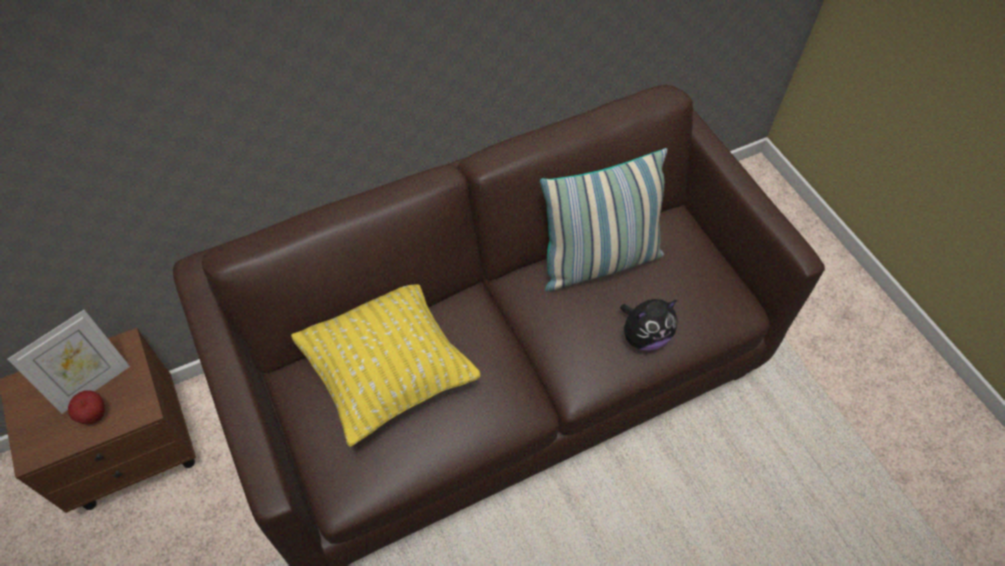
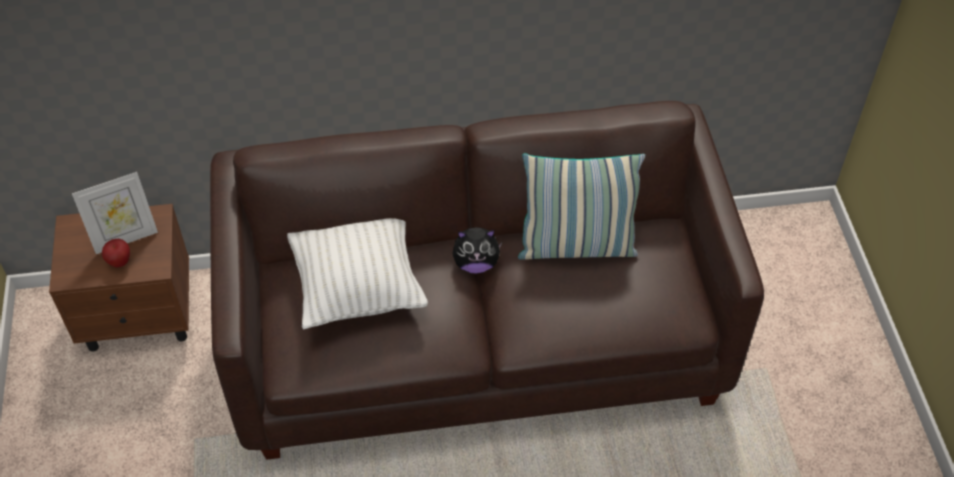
camera: 20 degrees right, 5 degrees down
yellow pillow [291,285,481,447] -> white pillow [287,218,428,329]
plush toy [620,299,678,351] -> plush toy moved to [452,227,503,274]

